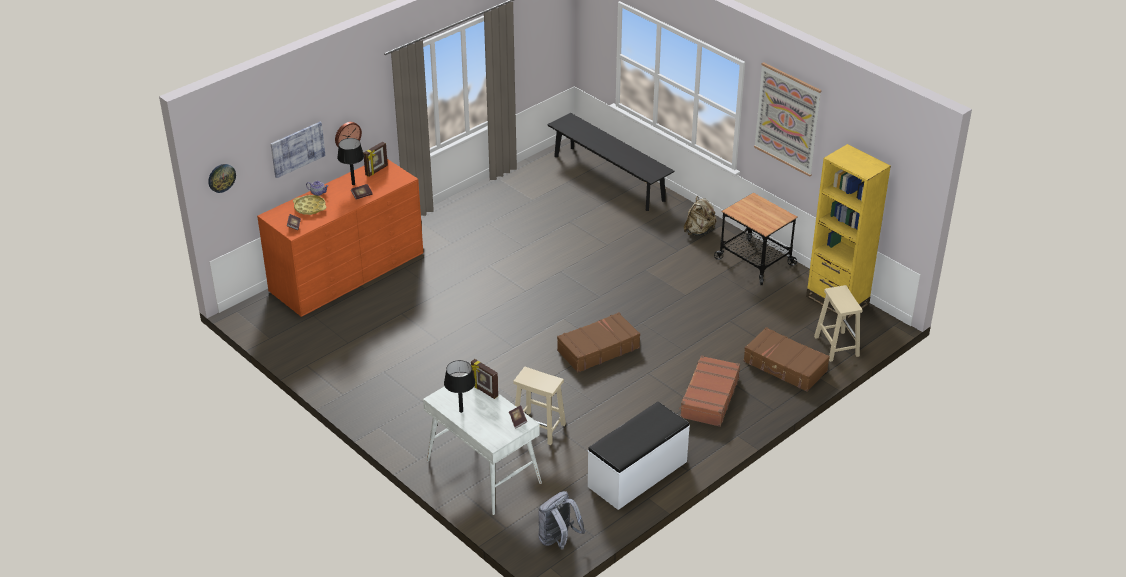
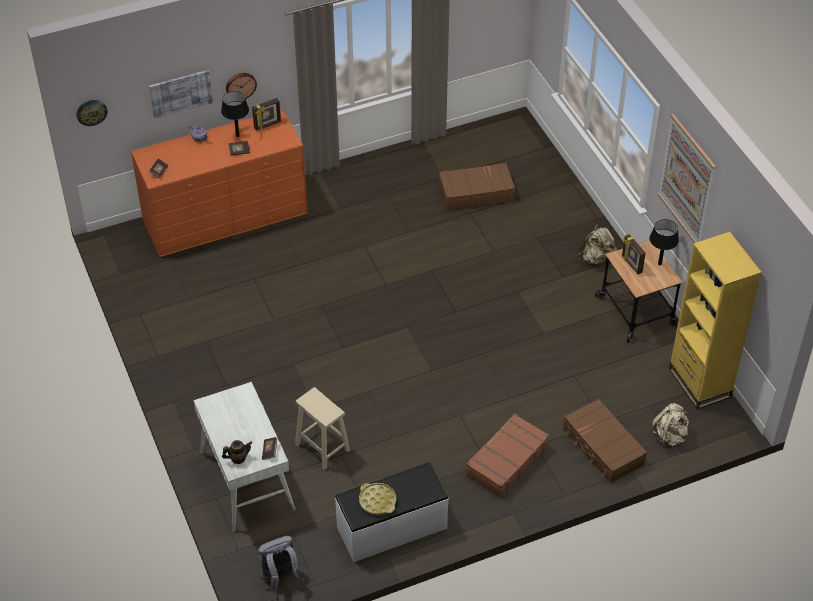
camera: 20 degrees right, 10 degrees up
yellow tray [293,195,326,215] -> yellow tray moved to [359,483,396,515]
black table lamp [444,360,476,413] -> black table lamp moved to [650,219,679,265]
picture frame [471,359,498,399] -> picture frame moved to [622,234,646,275]
black bench [547,113,675,211] -> none
brown suitcase [557,312,640,373] -> brown suitcase moved to [439,163,515,210]
beige stool [814,285,863,362] -> beige backpack [652,403,689,450]
none -> teapot [222,440,252,464]

